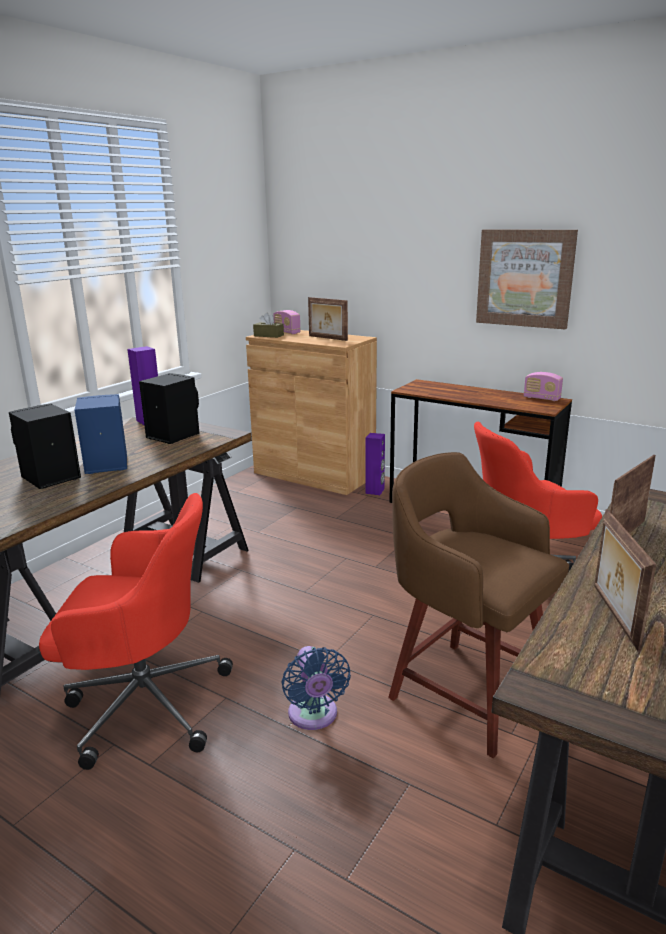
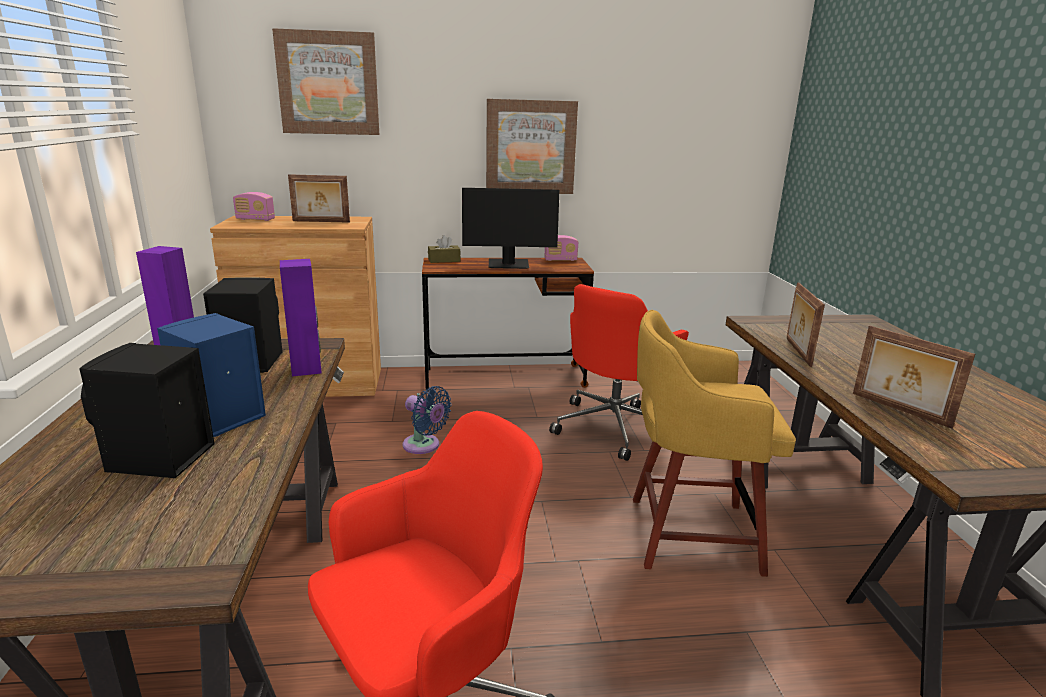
camera: 40 degrees left, 0 degrees up
brown tissue box [253,313,284,338] -> brown tissue box moved to [428,235,461,263]
blue fan [281,646,351,730] -> blue fan moved to [403,386,452,454]
purple speaker [365,433,385,495] -> purple speaker moved to [280,259,322,377]
brown stool [388,452,569,758] -> yellow stool [633,310,796,577]
none -> picture [272,28,379,135]
none -> monitor [462,188,559,269]

